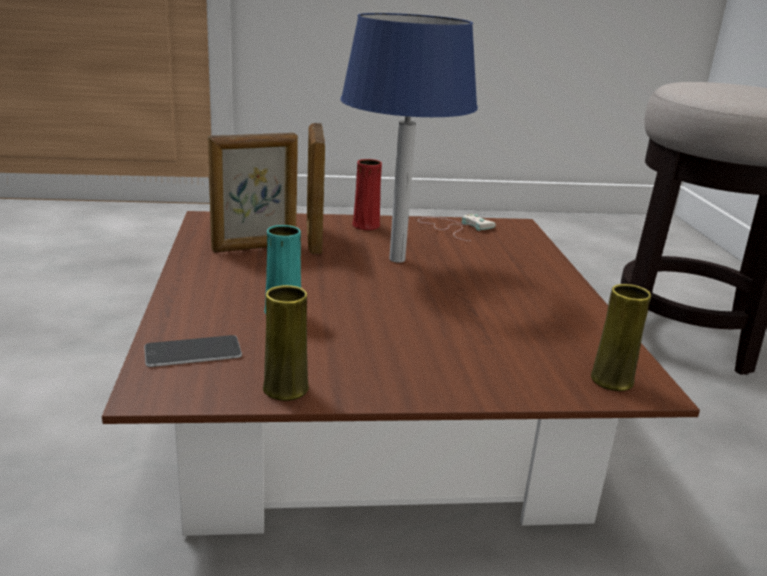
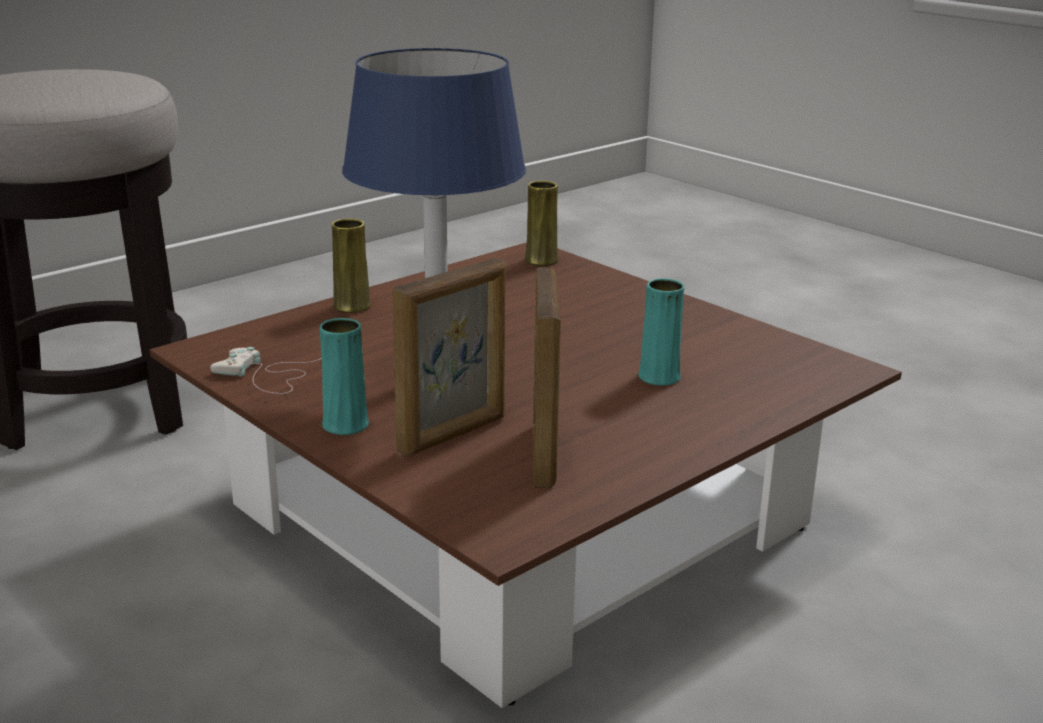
camera: 125 degrees left, 0 degrees up
phone [144,335,242,367] -> none
picture frame [208,133,298,252] -> picture frame turned 60 degrees clockwise [533,267,561,488]
yellow vase [263,285,309,401] -> yellow vase moved to [332,218,371,313]
red vase [352,159,382,230] -> turquoise vase [320,318,369,435]

